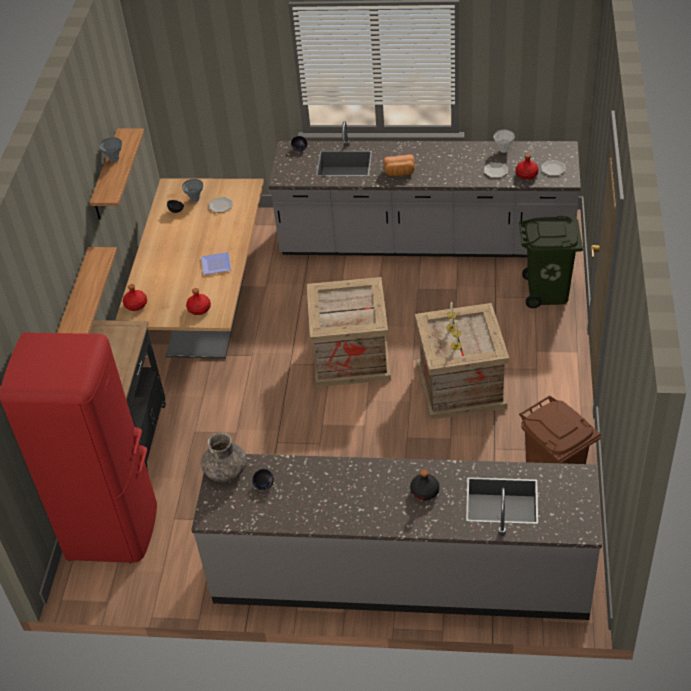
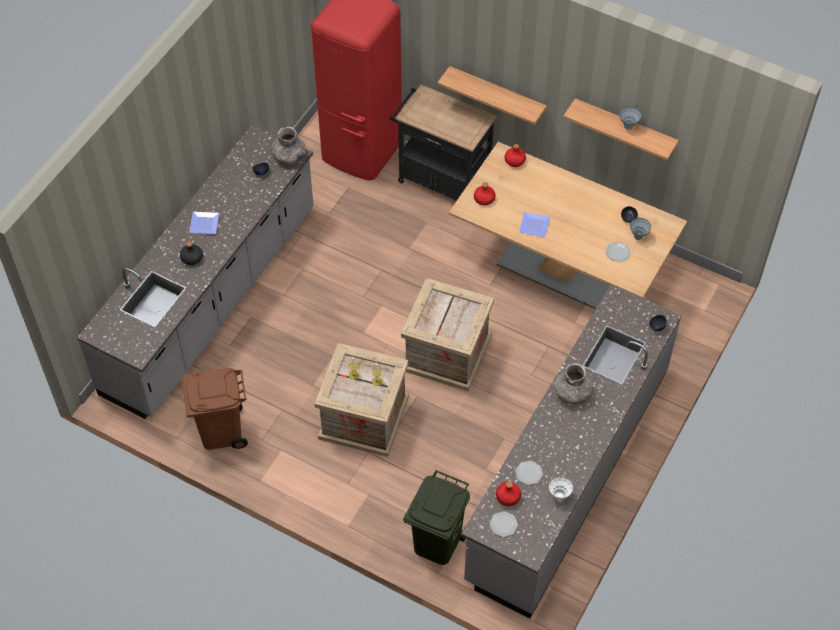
camera: 110 degrees right, 10 degrees up
bread [383,154,415,176] -> grey vase [554,363,592,404]
none -> plate [189,212,219,234]

